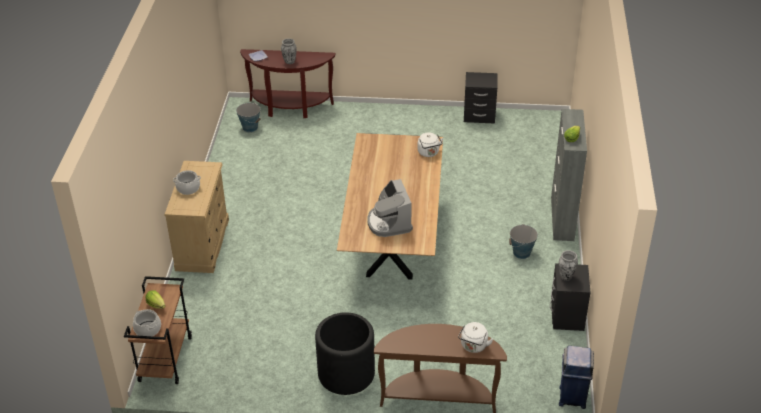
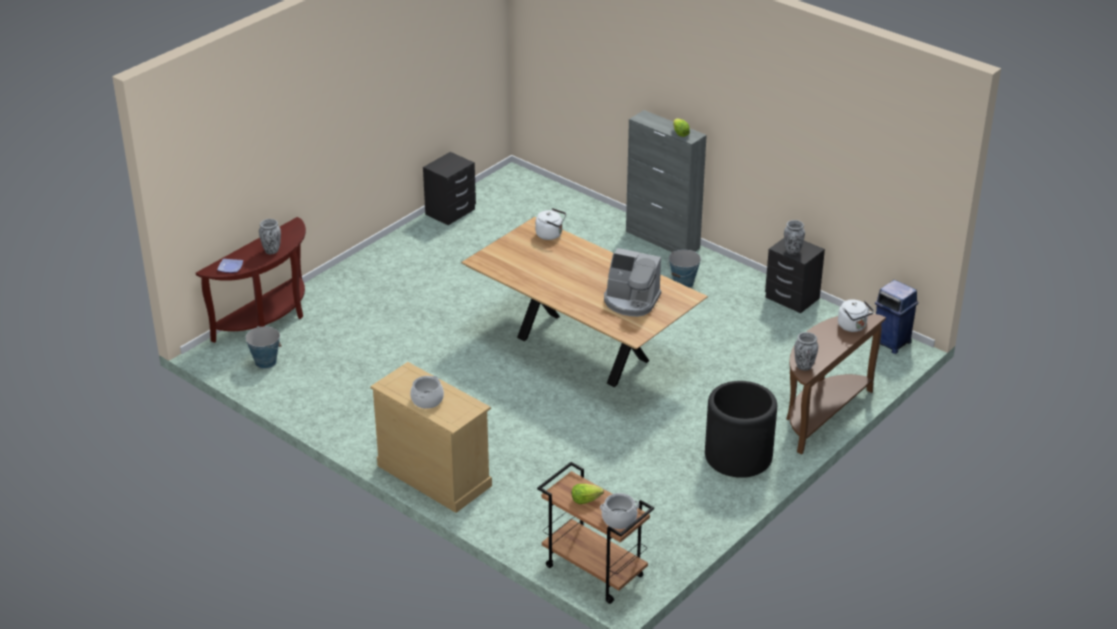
camera: 55 degrees left, 5 degrees down
none -> vase [794,332,818,370]

